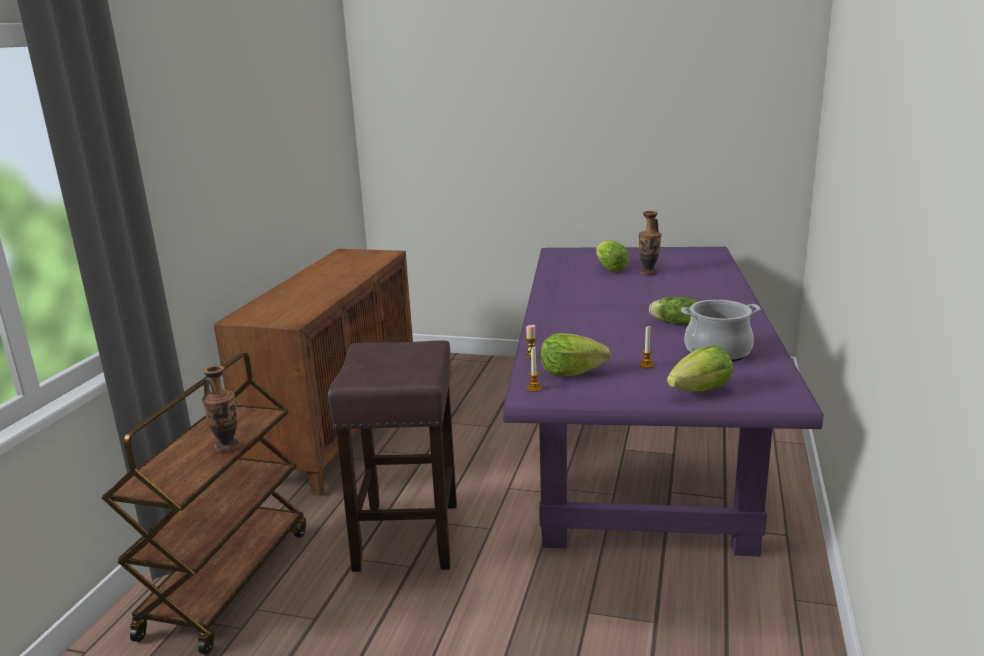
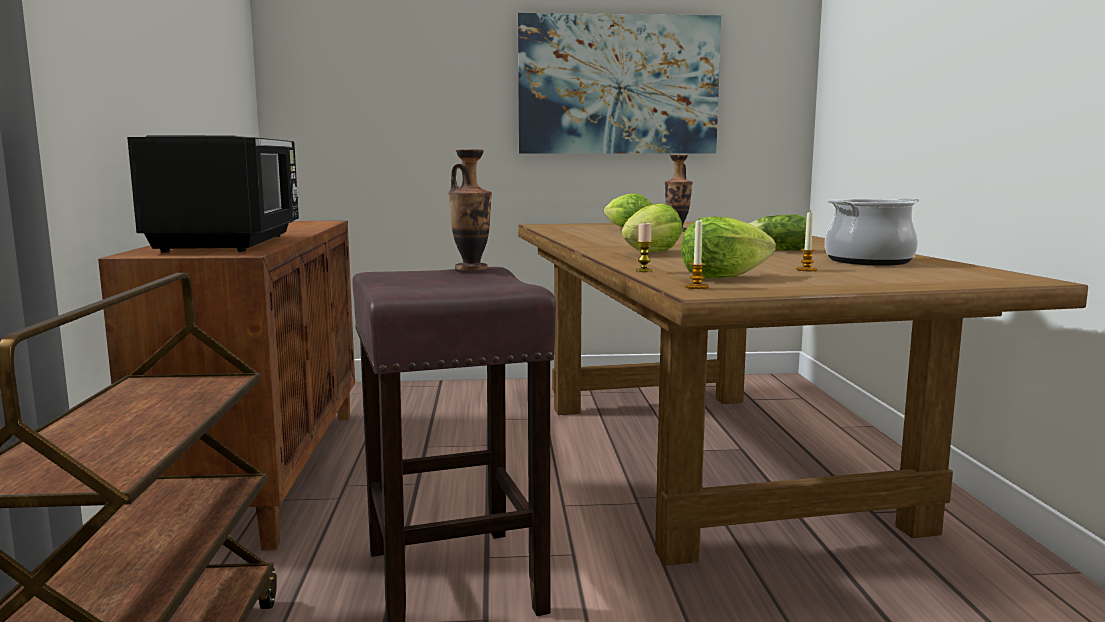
camera: 20 degrees left, 10 degrees down
vase [202,365,240,452] -> vase moved to [448,149,492,271]
purple dining table [503,247,824,556] -> brown dining table [518,221,1088,565]
lettuce [667,346,733,391] -> lettuce moved to [622,203,683,252]
none -> black microwave [127,135,299,253]
none -> picture [518,13,721,154]

